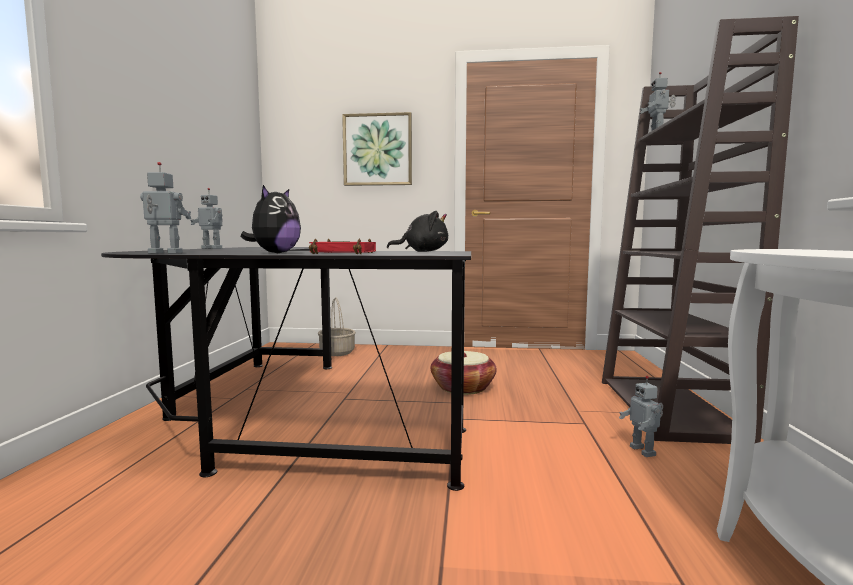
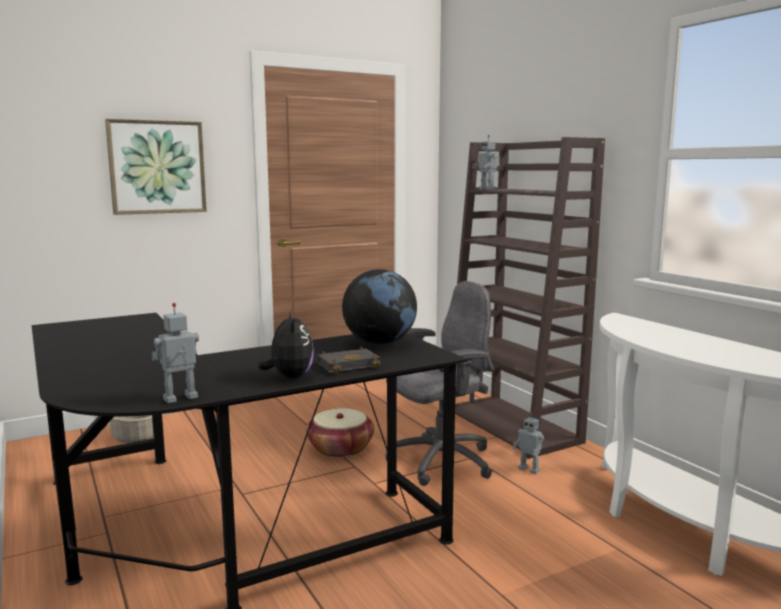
camera: 35 degrees left, 5 degrees up
toy robot [190,188,223,249] -> none
red book [309,238,376,254] -> black book [318,346,380,374]
black plush toy [387,211,448,252] -> globe [342,269,417,345]
none -> grey office chair [385,281,493,486]

